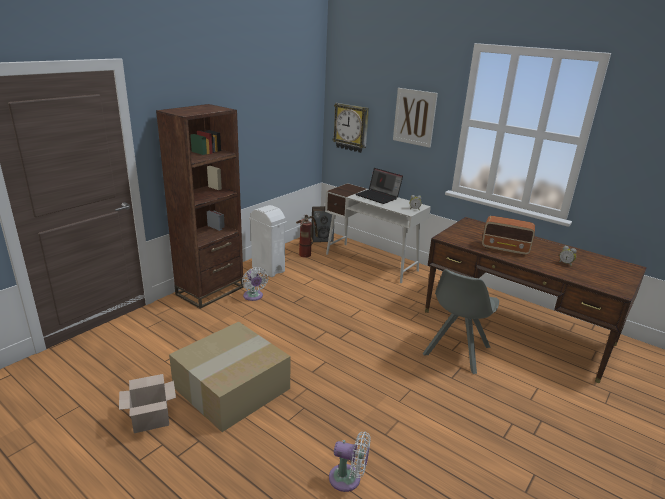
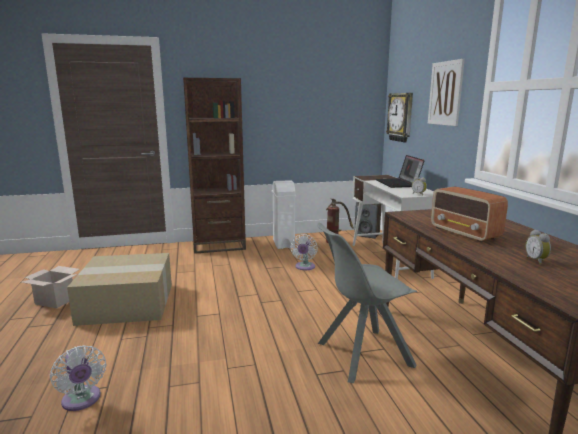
camera: 40 degrees right, 10 degrees down
white fan [242,267,268,301] -> white fan moved to [290,234,318,270]

